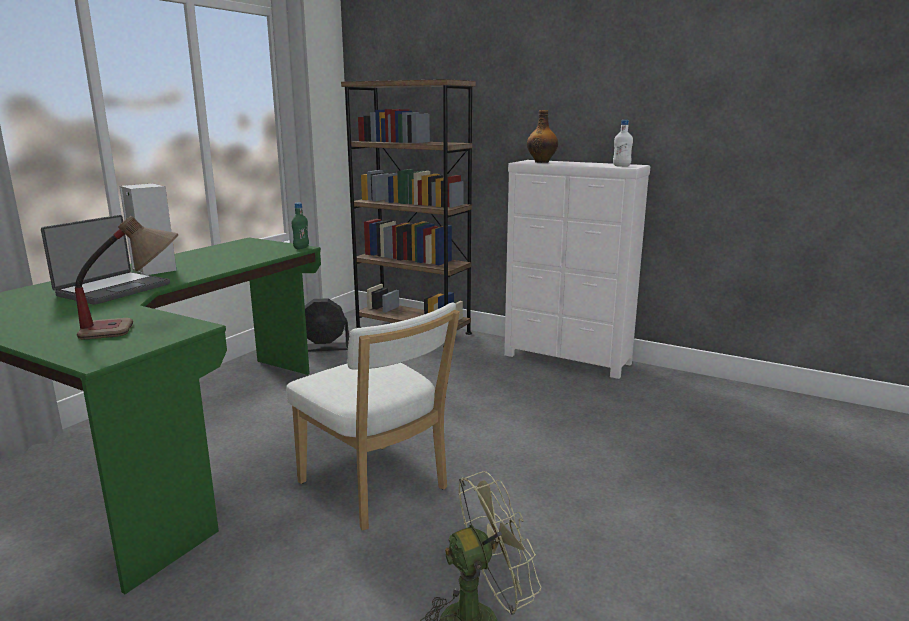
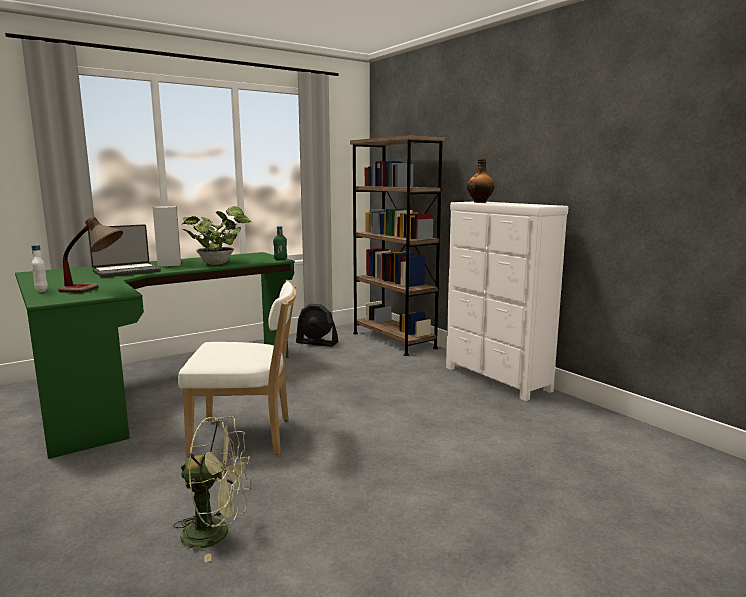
camera: 25 degrees right, 5 degrees down
white chair [287,303,460,530] -> white chair turned 75 degrees counterclockwise [178,281,296,458]
white bottle [613,120,633,167] -> white bottle moved to [31,245,48,292]
none -> potted plant [182,206,251,265]

